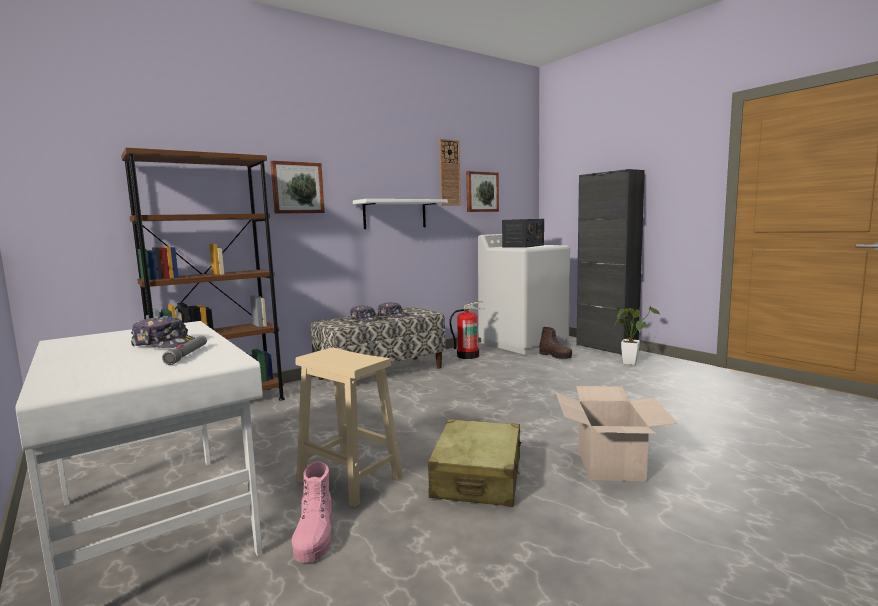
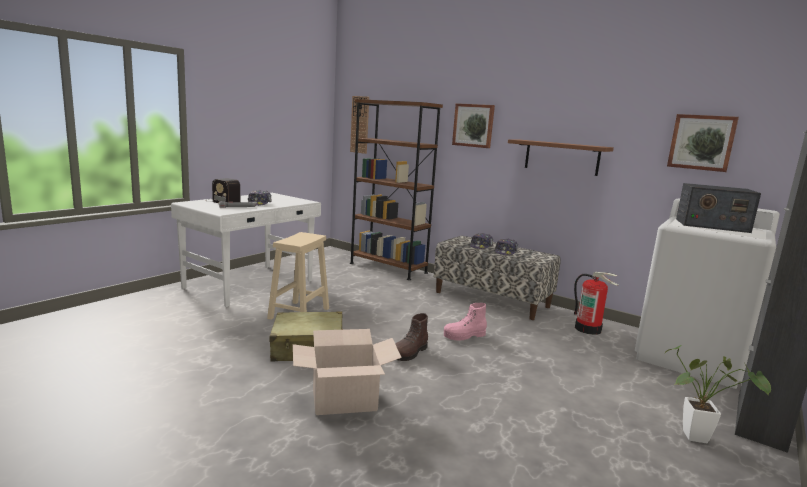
camera: 70 degrees right, 5 degrees up
pink boot [291,461,332,563] -> pink boot moved to [444,303,487,341]
white shelf [353,199,448,229] -> brown shelf [508,139,614,176]
wall clock [439,139,461,205] -> wall clock moved to [350,96,369,154]
brown boot [539,327,572,359] -> brown boot moved to [396,313,428,361]
none -> radio [208,178,240,203]

